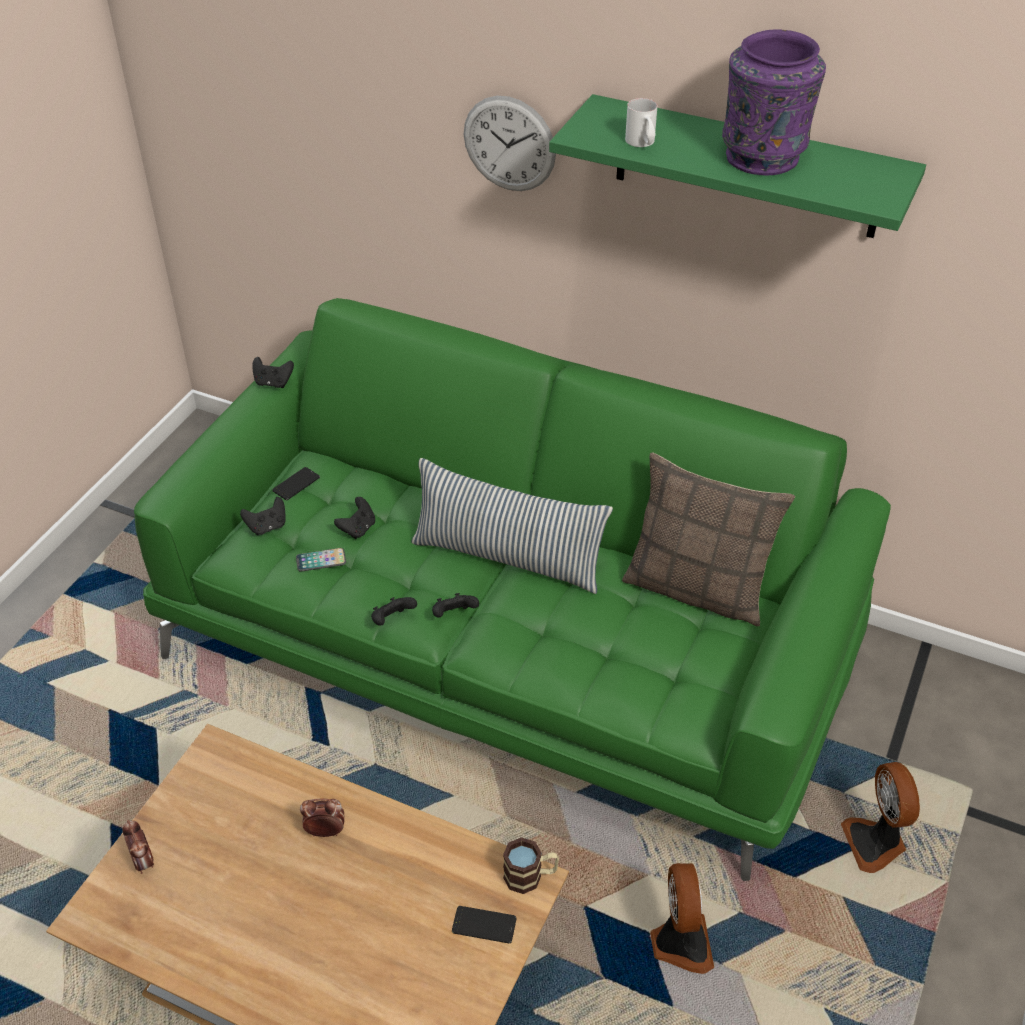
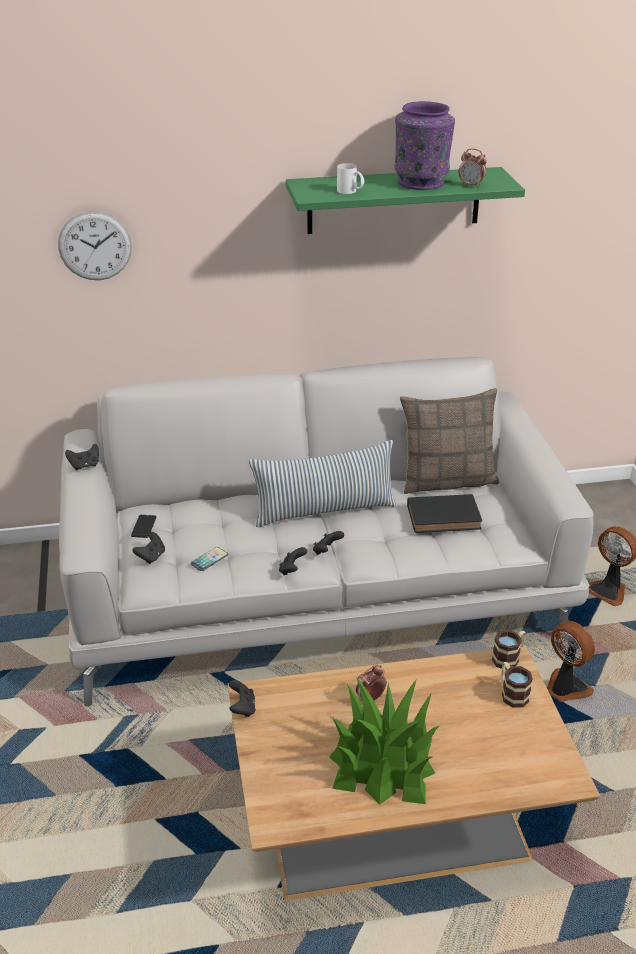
camera: 35 degrees left, 10 degrees down
alarm clock [122,820,154,874] -> alarm clock moved to [459,149,487,188]
green sofa [134,298,891,881] -> grey sofa [59,357,594,707]
black game controller [334,497,375,539] -> black game controller moved to [229,680,256,717]
phone [452,906,516,943] -> mug [501,662,533,708]
wall clock [464,96,556,191] -> wall clock moved to [58,211,132,280]
none -> potted plant [329,677,439,805]
none -> black book [407,494,482,533]

